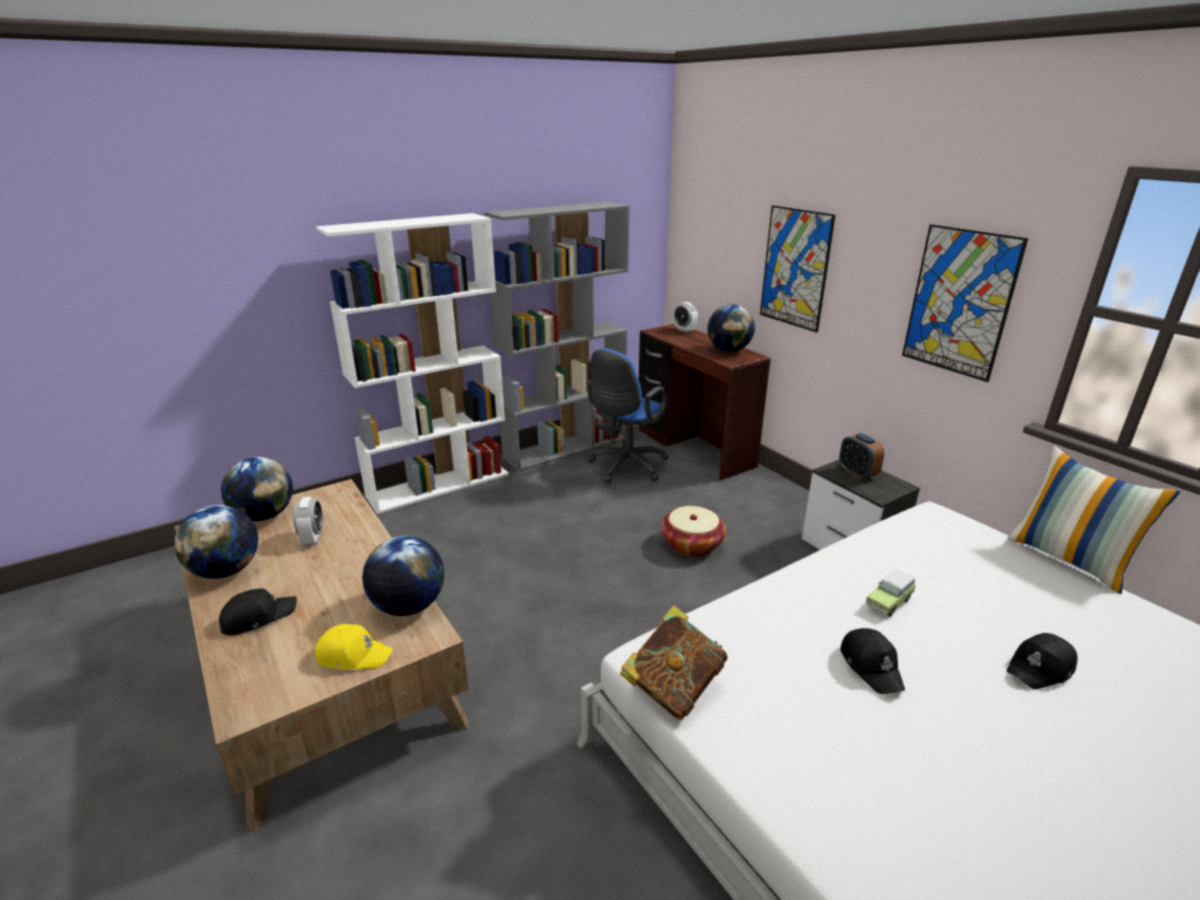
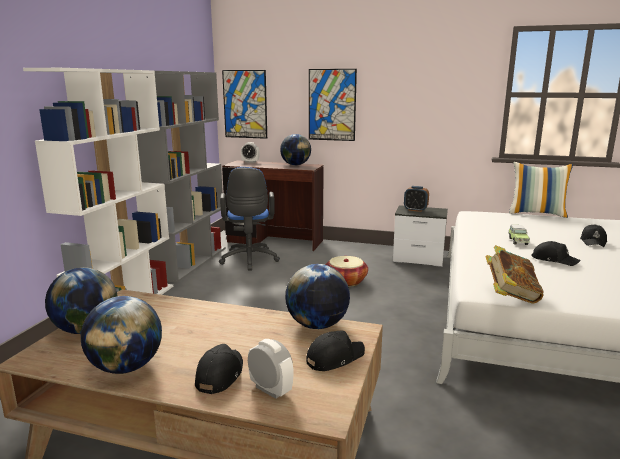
camera: 40 degrees left, 10 degrees down
alarm clock [293,497,323,545] -> alarm clock moved to [248,339,293,399]
yellow cap [314,624,393,670] -> black cap [306,331,365,371]
picture [902,224,1028,382] -> picture moved to [222,70,267,139]

